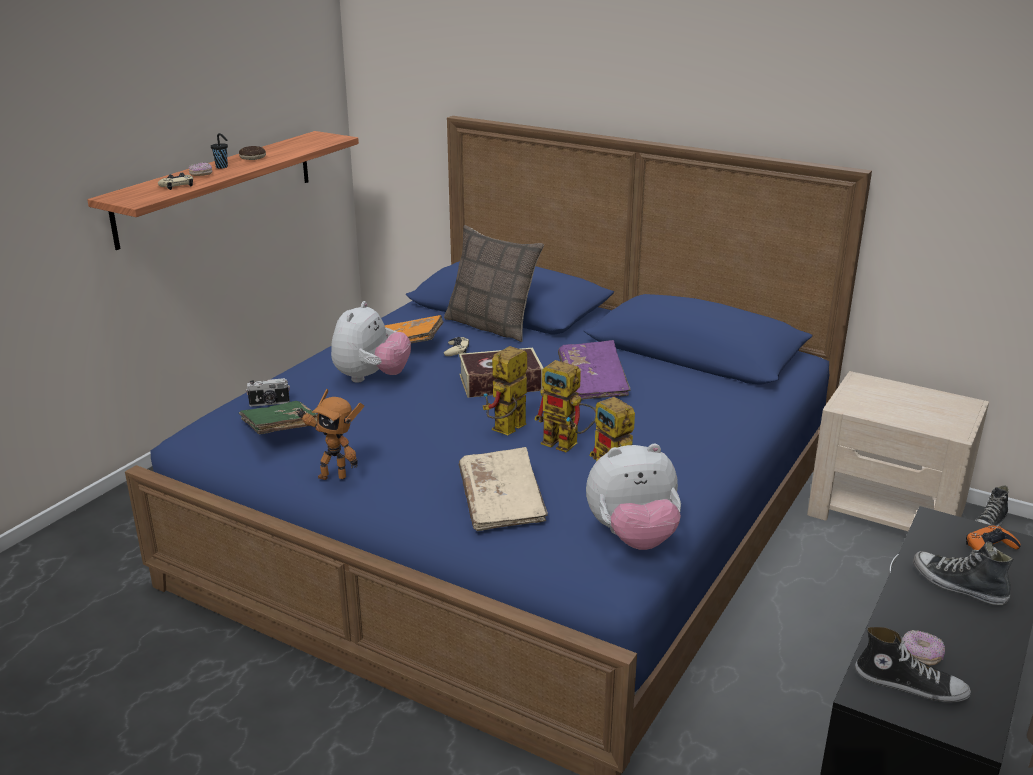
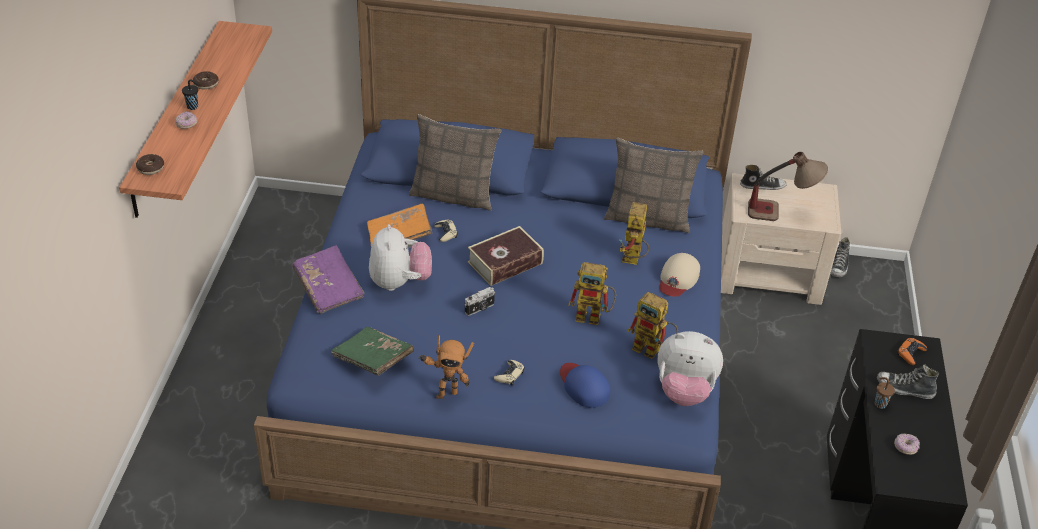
camera: 25 degrees left, 15 degrees up
beige game controller [158,173,193,190] -> beige game controller moved to [494,360,525,386]
camera [246,378,290,407] -> camera moved to [465,287,495,316]
beige book [459,447,548,531] -> blue cap [560,363,610,408]
toy robot [483,346,527,435] -> toy robot moved to [619,202,649,265]
purple book [558,340,631,400] -> purple book moved to [292,245,364,314]
plush toy [586,444,681,550] -> plush toy turned 45 degrees clockwise [658,331,723,406]
shoe [855,627,971,702] -> shoe moved to [740,165,787,190]
none -> donut [136,154,164,175]
none -> pillow [604,138,704,233]
none -> beige cap [659,253,700,297]
none -> table lamp [748,152,828,221]
none -> brown cup [875,377,895,409]

